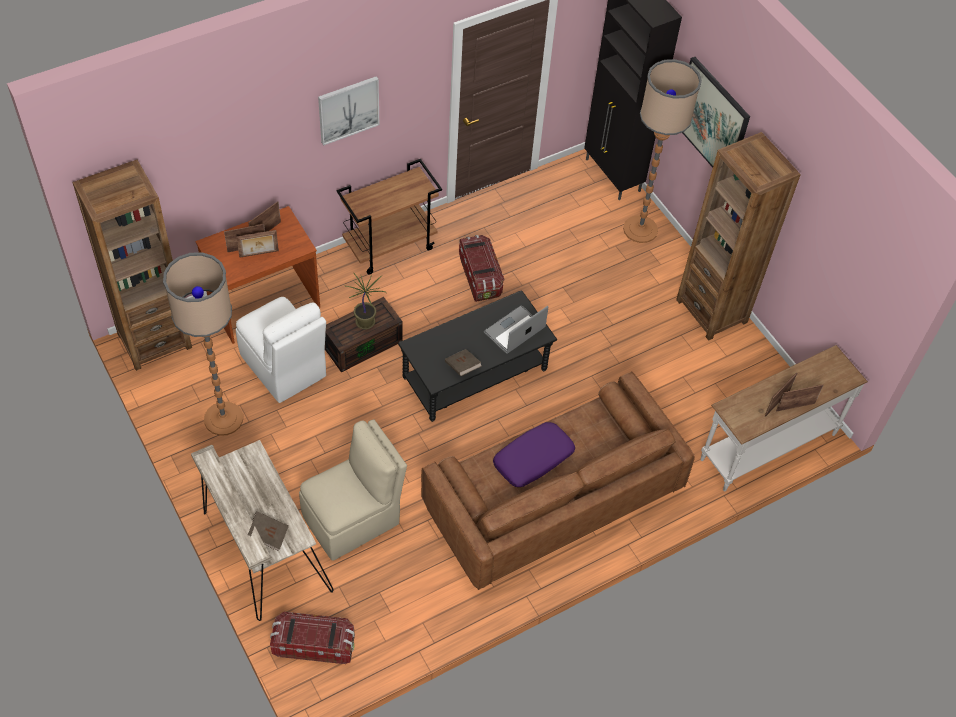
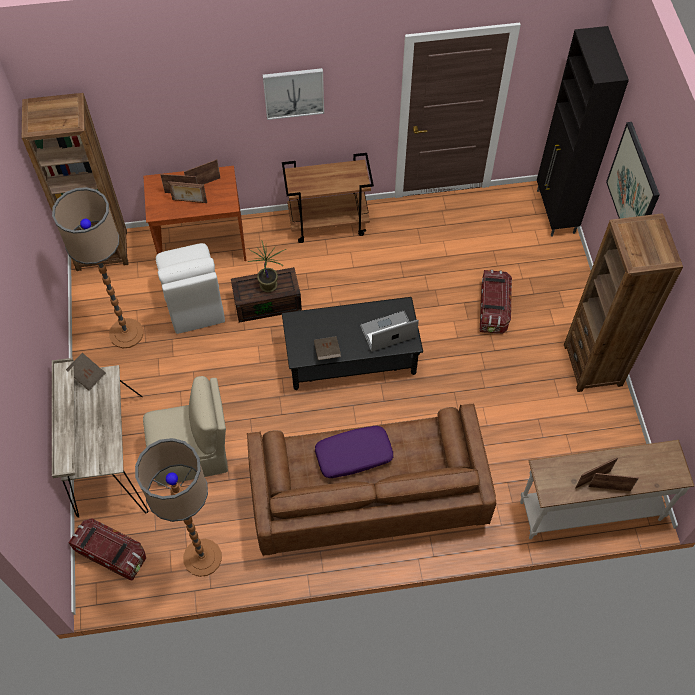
camera: 25 degrees right, 5 degrees up
brown book [248,511,289,551] -> brown book moved to [66,353,106,391]
storage box [459,235,504,302] -> storage box moved to [480,270,512,334]
floor lamp [623,59,702,243] -> floor lamp moved to [135,438,222,577]

